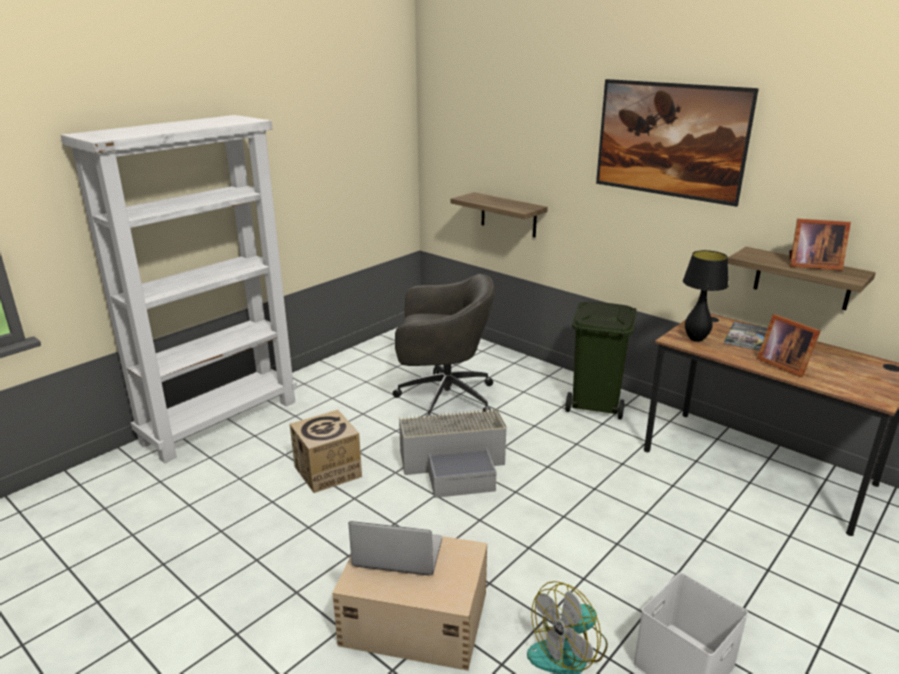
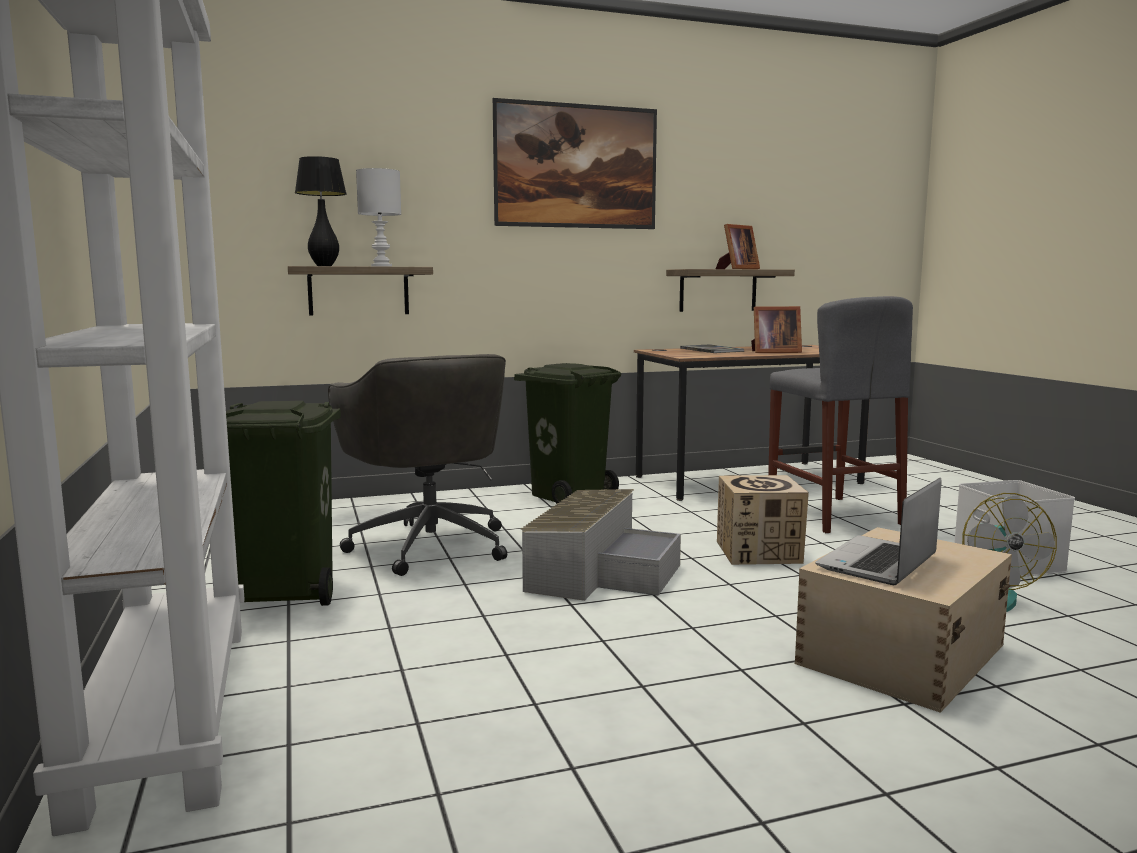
camera: 60 degrees left, 15 degrees down
cardboard box [290,410,362,493] -> cardboard box moved to [717,475,809,565]
grey office chair [393,274,495,417] -> grey office chair turned 120 degrees clockwise [328,354,507,576]
black table lamp [683,250,729,342] -> black table lamp moved to [295,156,346,266]
none -> green trash can [226,401,341,606]
none -> white table lamp [356,168,401,267]
none -> grey stool [768,296,913,533]

